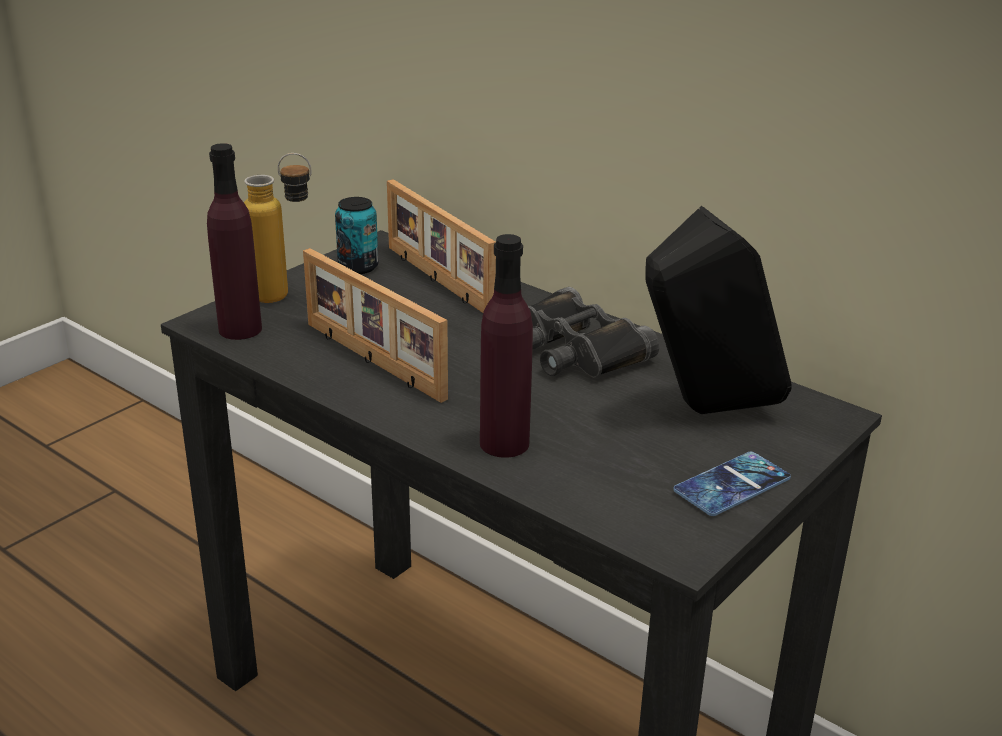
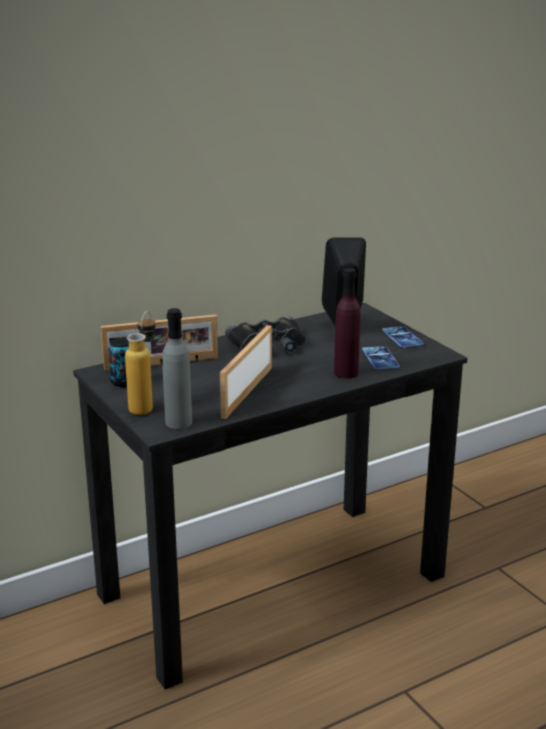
camera: 70 degrees left, 5 degrees down
purple bottle [207,143,262,340] -> grey bottle [162,308,192,429]
picture frame [303,248,448,403] -> picture frame turned 135 degrees clockwise [220,325,272,419]
none -> phone [362,346,400,369]

